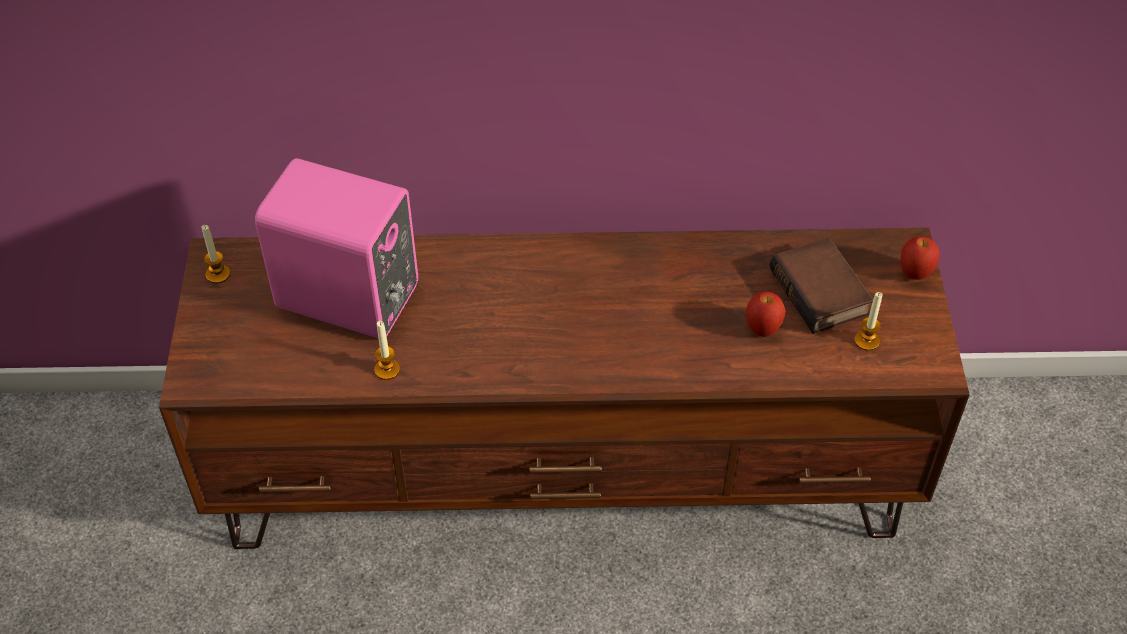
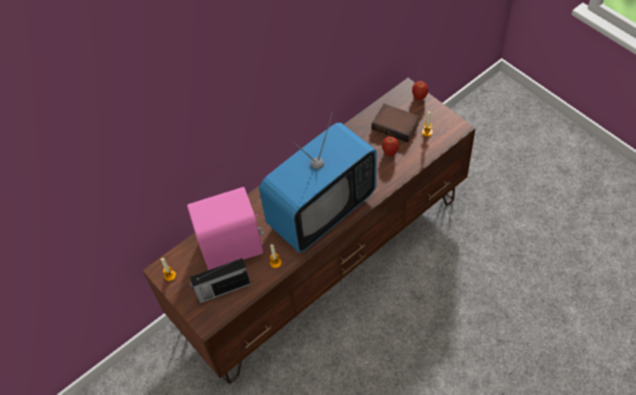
camera: 35 degrees left, 5 degrees up
none -> radio [189,258,251,304]
none -> television [259,113,376,252]

